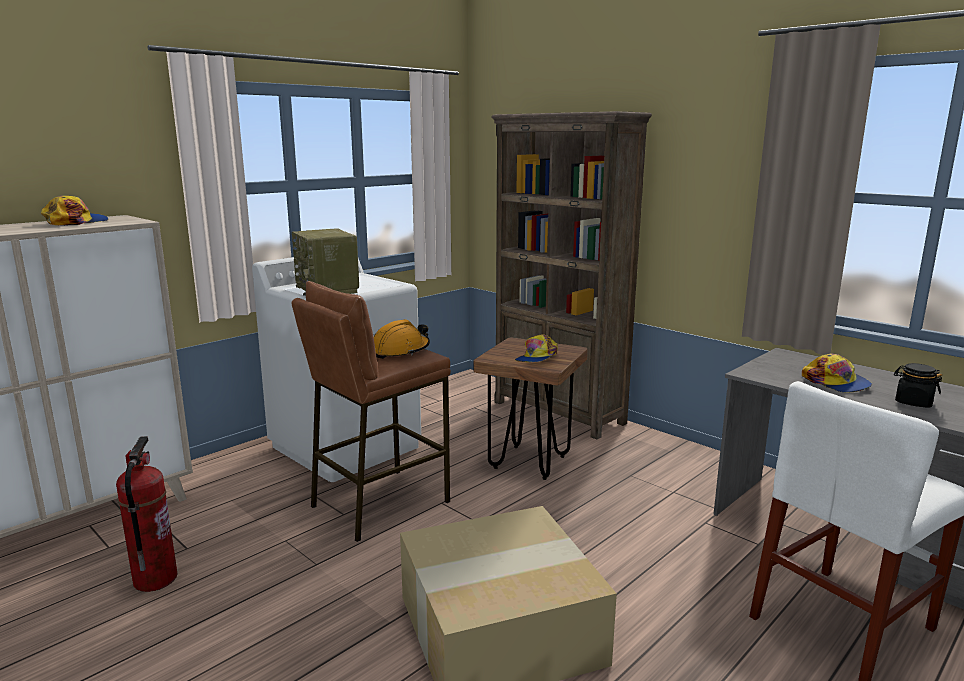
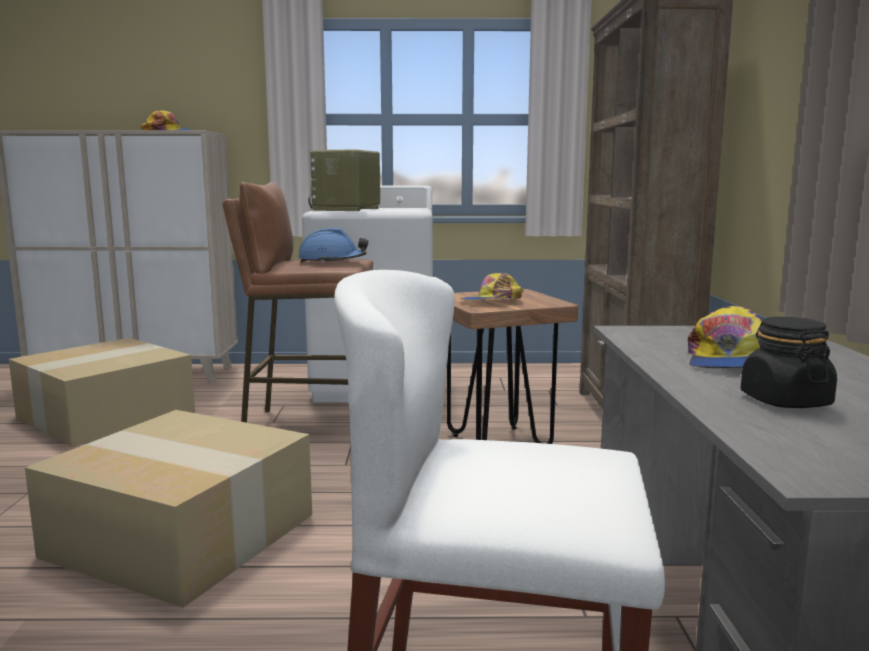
camera: 45 degrees right, 5 degrees down
fire extinguisher [116,436,178,592] -> cardboard box [9,338,195,447]
orange hard hat [373,319,430,359] -> blue hard hat [298,228,368,263]

